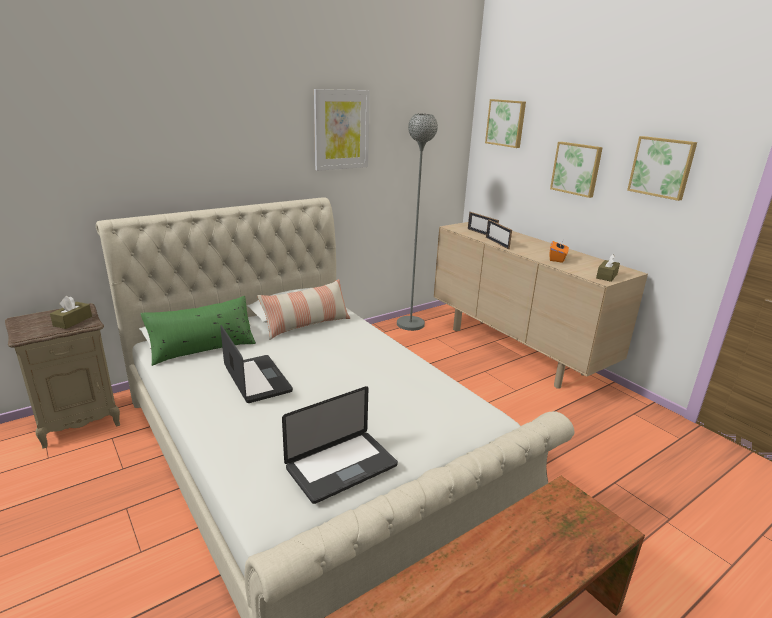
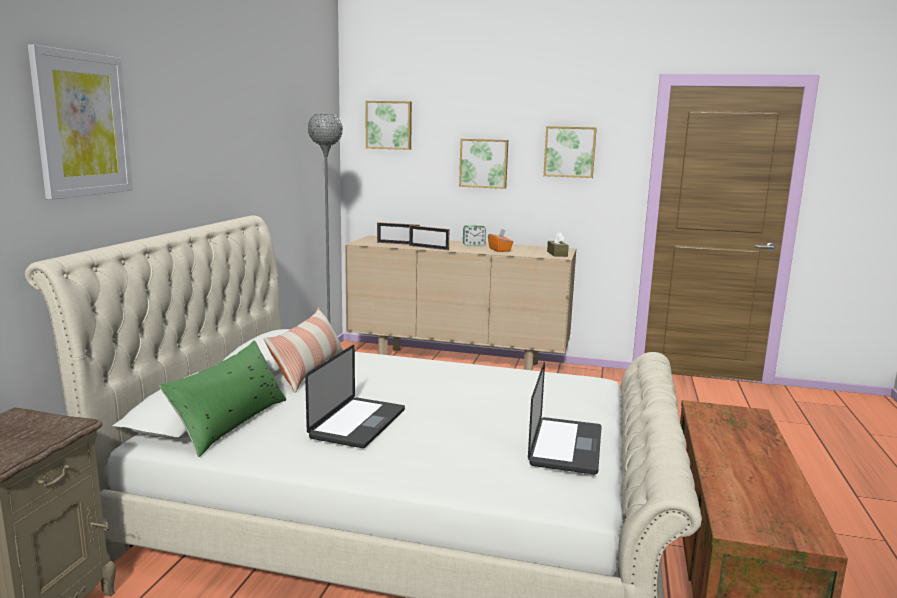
camera: 40 degrees left, 10 degrees down
brown tissue box [50,296,92,329] -> none
laptop [220,325,293,403] -> laptop turned 90 degrees clockwise [305,345,405,448]
picture [314,89,370,171] -> picture moved to [28,44,133,200]
none -> alarm clock [463,225,486,246]

